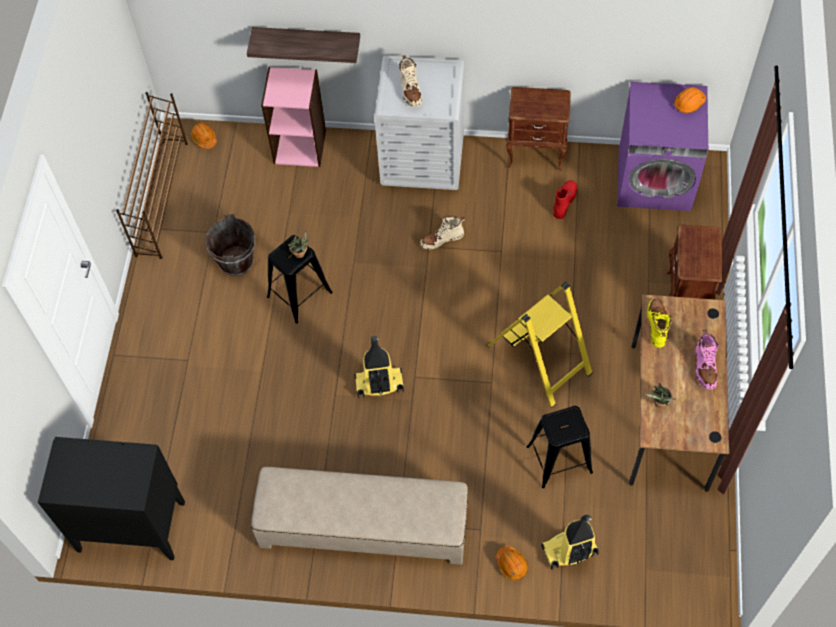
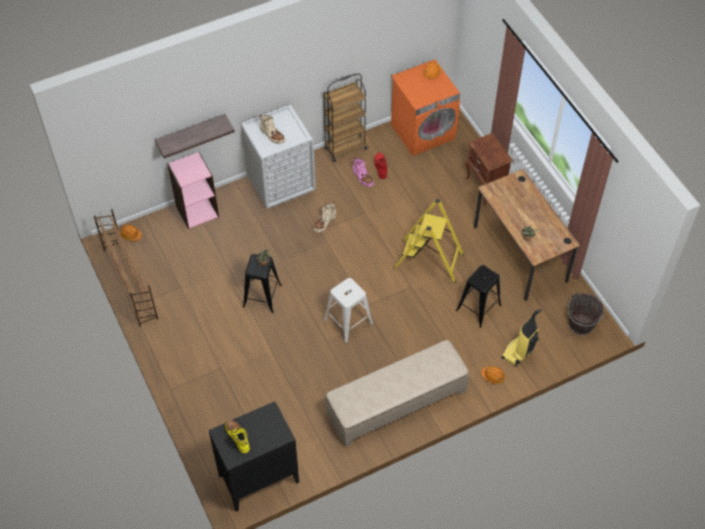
camera: 35 degrees left, 5 degrees down
brown bucket [206,214,255,276] -> brown bucket moved to [568,292,604,335]
vacuum cleaner [354,336,404,398] -> white stool [323,278,373,343]
brown nightstand [506,87,571,172] -> brown cart [324,74,369,162]
purple washing machine [617,82,708,211] -> orange washing machine [391,59,460,156]
yellow boot [647,299,672,348] -> yellow boot moved to [225,420,250,453]
pink boot [695,330,719,390] -> pink boot moved to [353,157,374,187]

